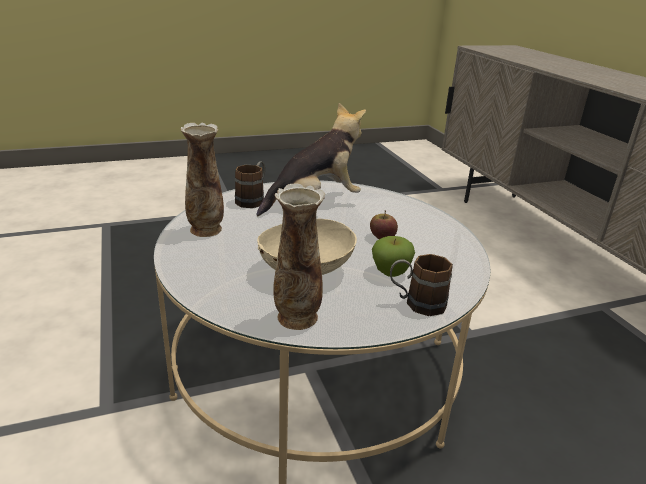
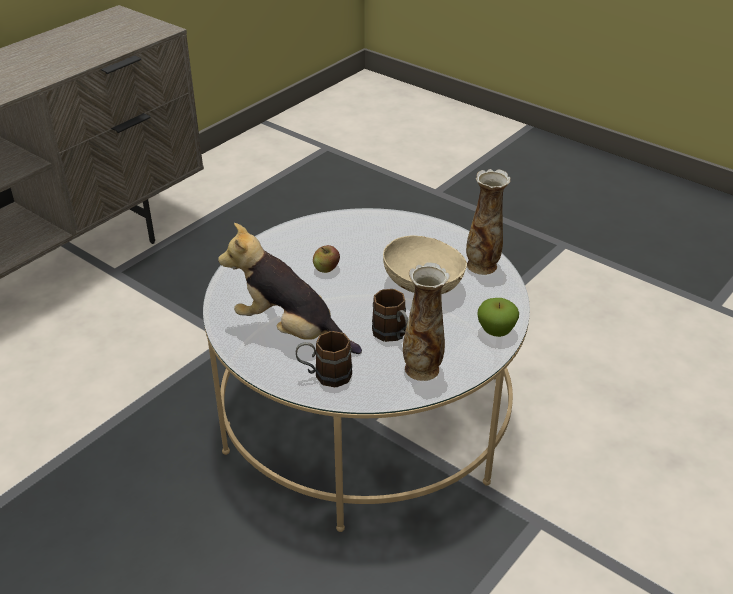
camera: 120 degrees left, 10 degrees up
apple [372,236,415,277] -> apple moved to [478,298,519,337]
brown mug [390,254,453,316] -> brown mug moved to [372,289,408,342]

